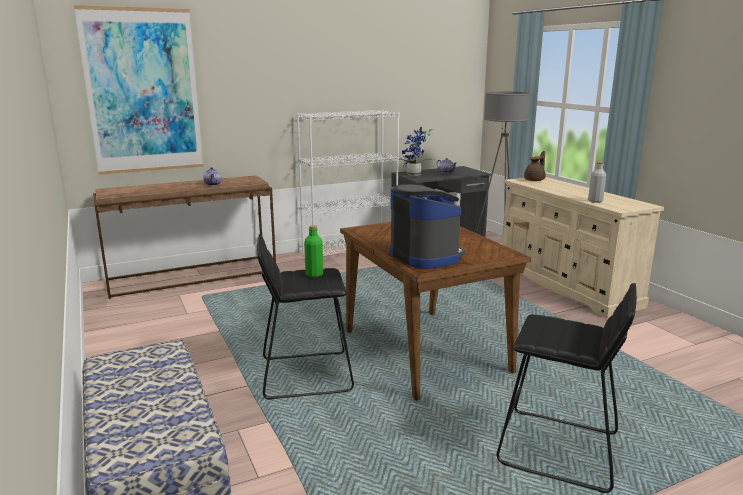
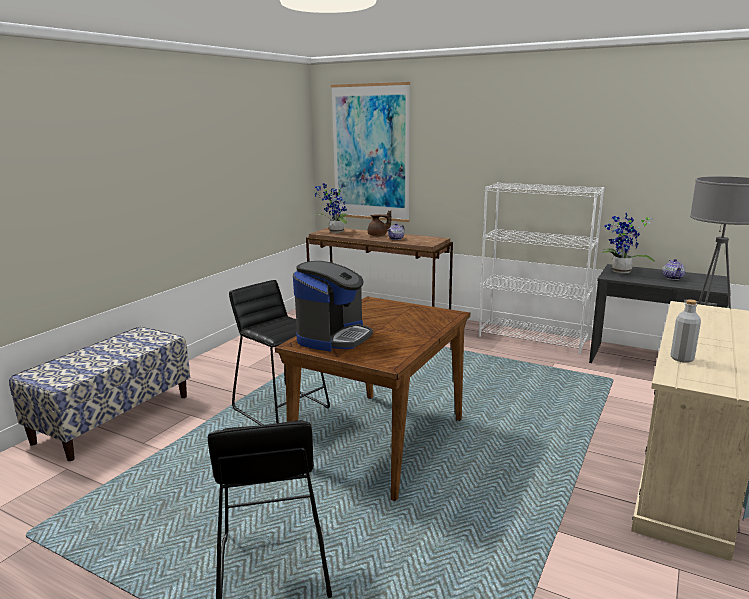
camera: 55 degrees right, 0 degrees up
green bottle [304,225,323,278] -> none
brown teapot [524,151,546,181] -> brown teapot moved to [368,210,391,236]
none -> potted plant [314,183,348,233]

